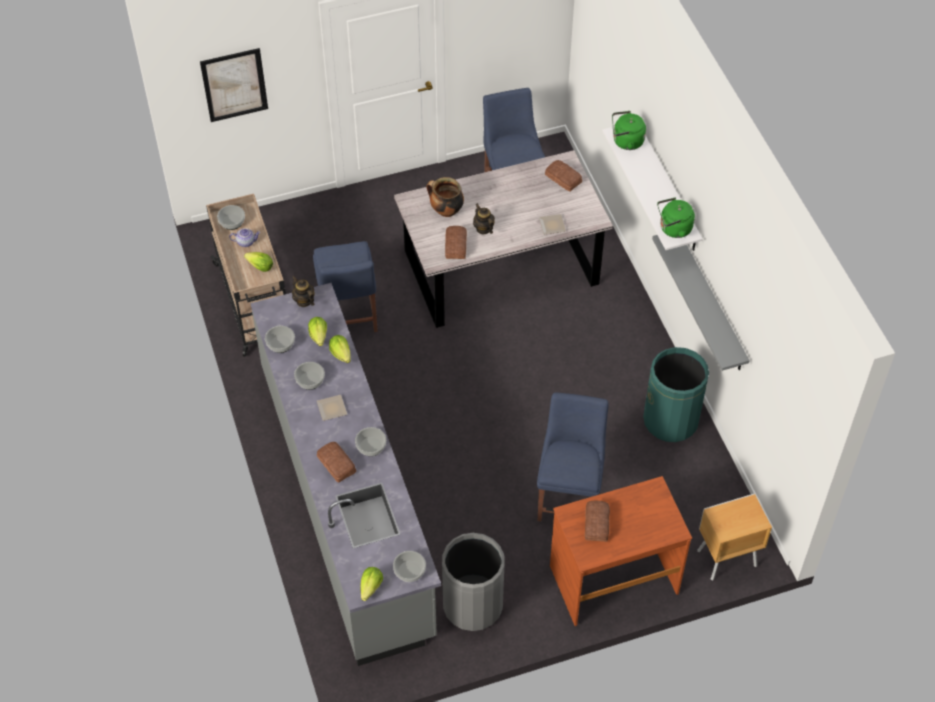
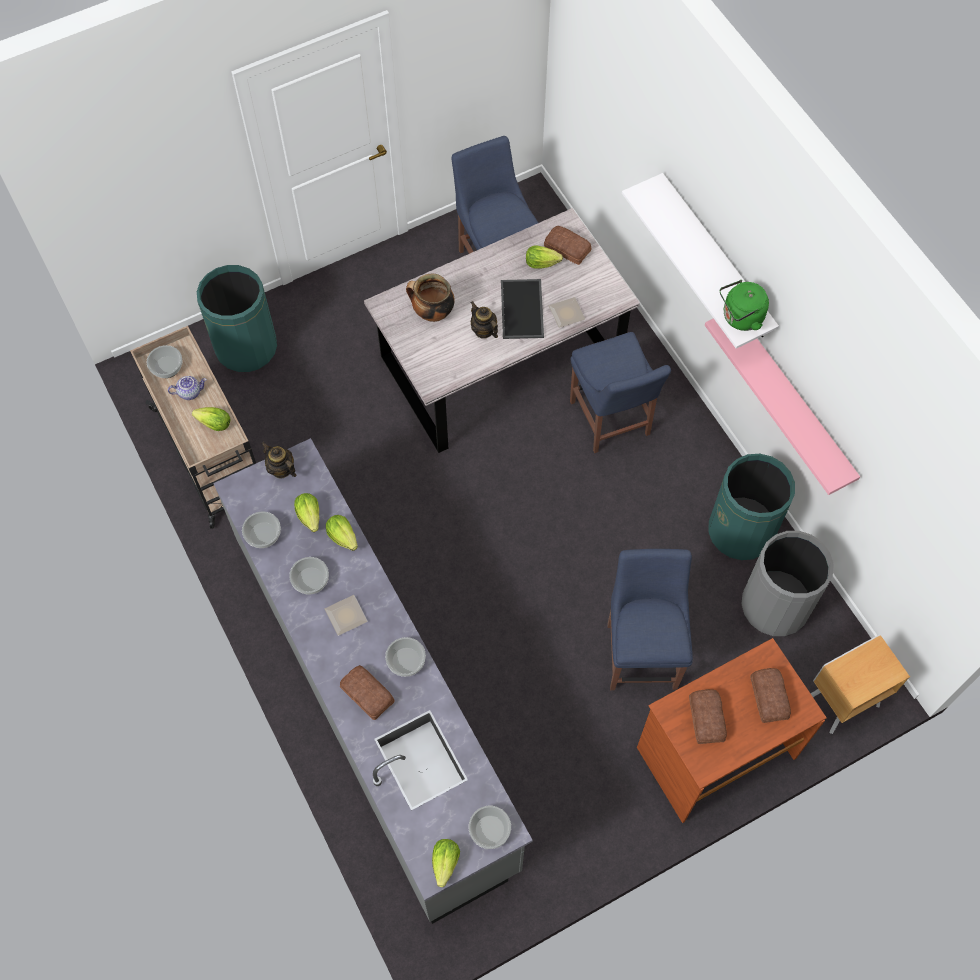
camera: 10 degrees left, 10 degrees up
picture [200,48,268,122] -> none
blue chair [313,241,378,332] -> blue chair moved to [570,332,671,453]
grey trash can [442,533,504,631] -> grey trash can moved to [741,531,834,636]
bread [445,226,467,259] -> bread moved to [750,668,791,723]
green kettle [612,111,646,150] -> none
grey shelf [652,235,750,371] -> pink shelf [705,318,860,495]
none -> green trash can [197,265,277,372]
none -> tray [501,279,544,339]
none -> lettuce [526,245,563,269]

